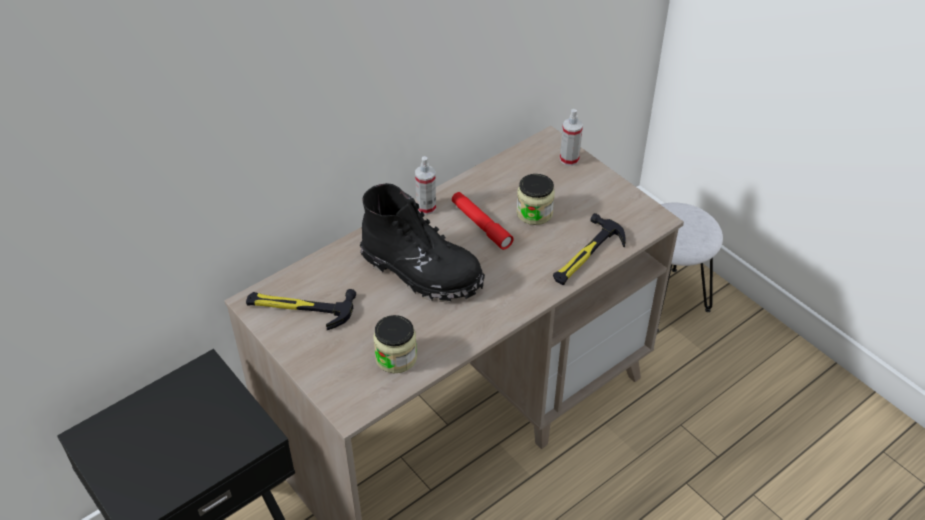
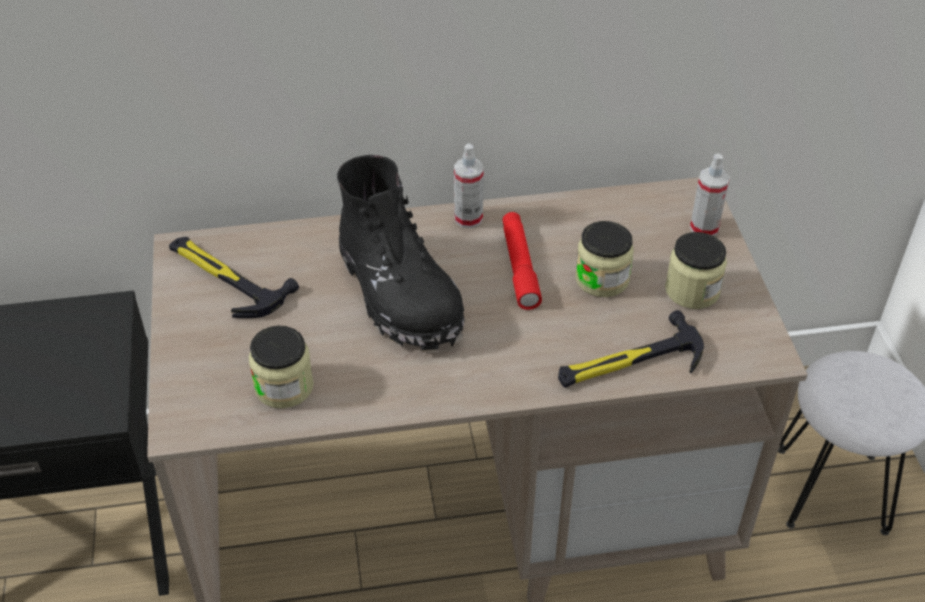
camera: 30 degrees right, 0 degrees up
none -> jar [665,232,727,309]

